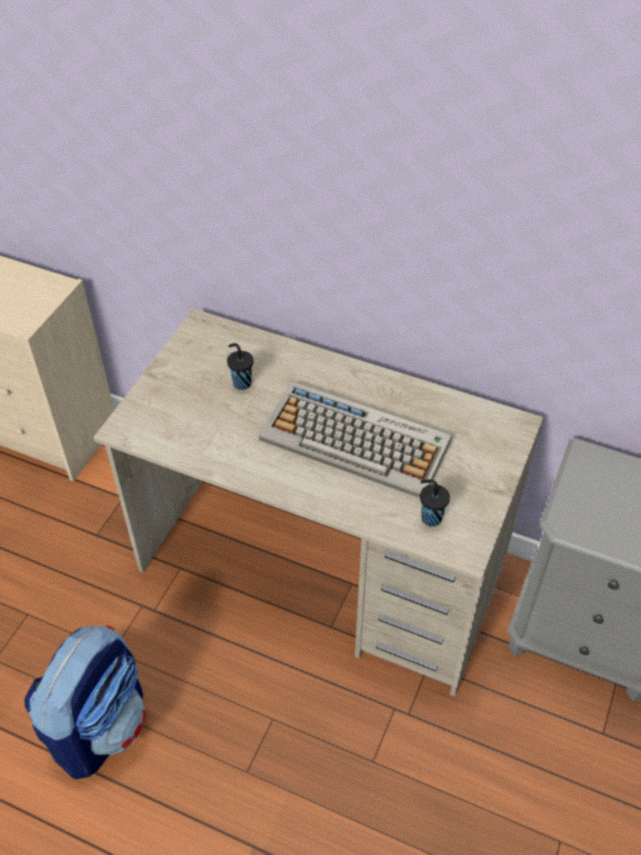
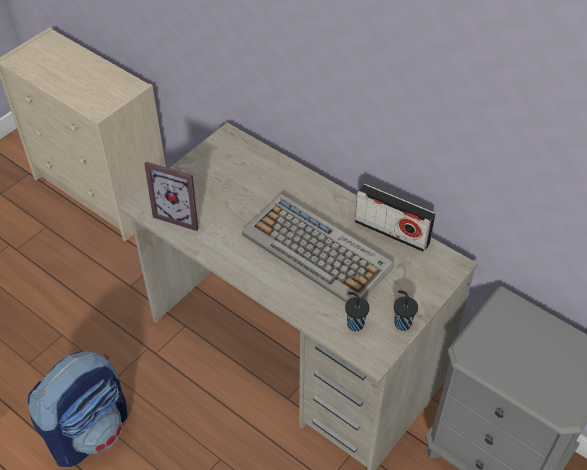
camera: 15 degrees right, 0 degrees up
black cup [227,343,253,390] -> black cup moved to [394,290,418,331]
none -> picture frame [144,162,198,231]
none -> radio [355,183,436,252]

